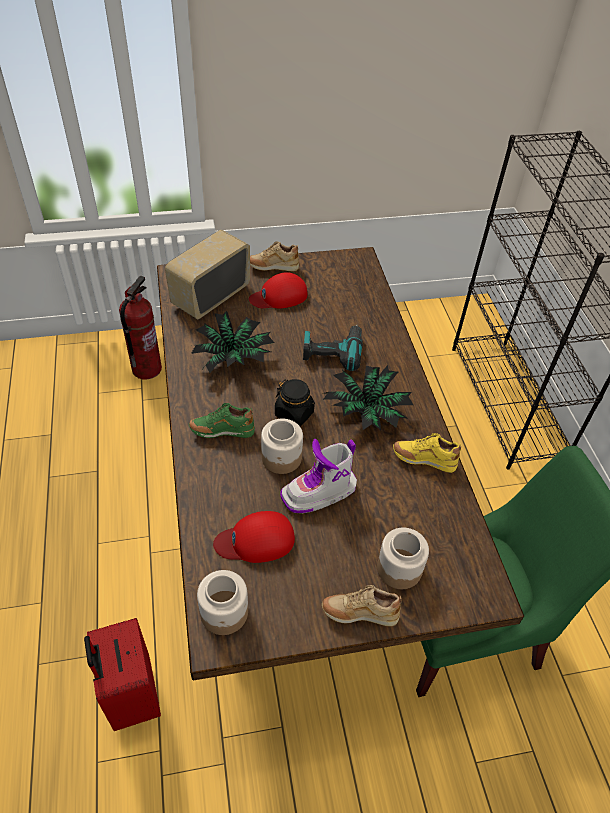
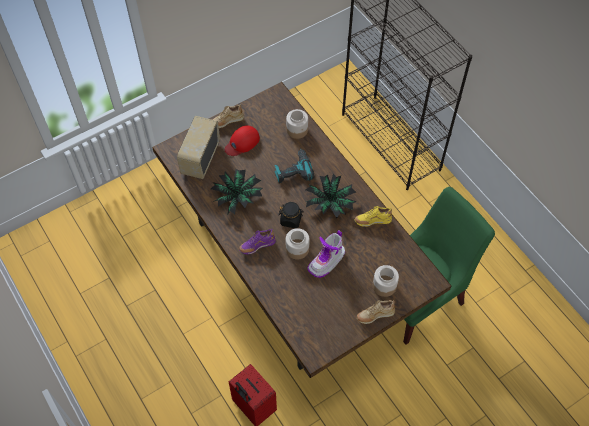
camera: 20 degrees left, 10 degrees up
fire extinguisher [119,275,162,379] -> none
green shoe [189,403,255,438] -> purple shoe [239,229,276,255]
jar [197,570,248,635] -> jar moved to [286,109,308,139]
red cap [213,511,295,563] -> none

